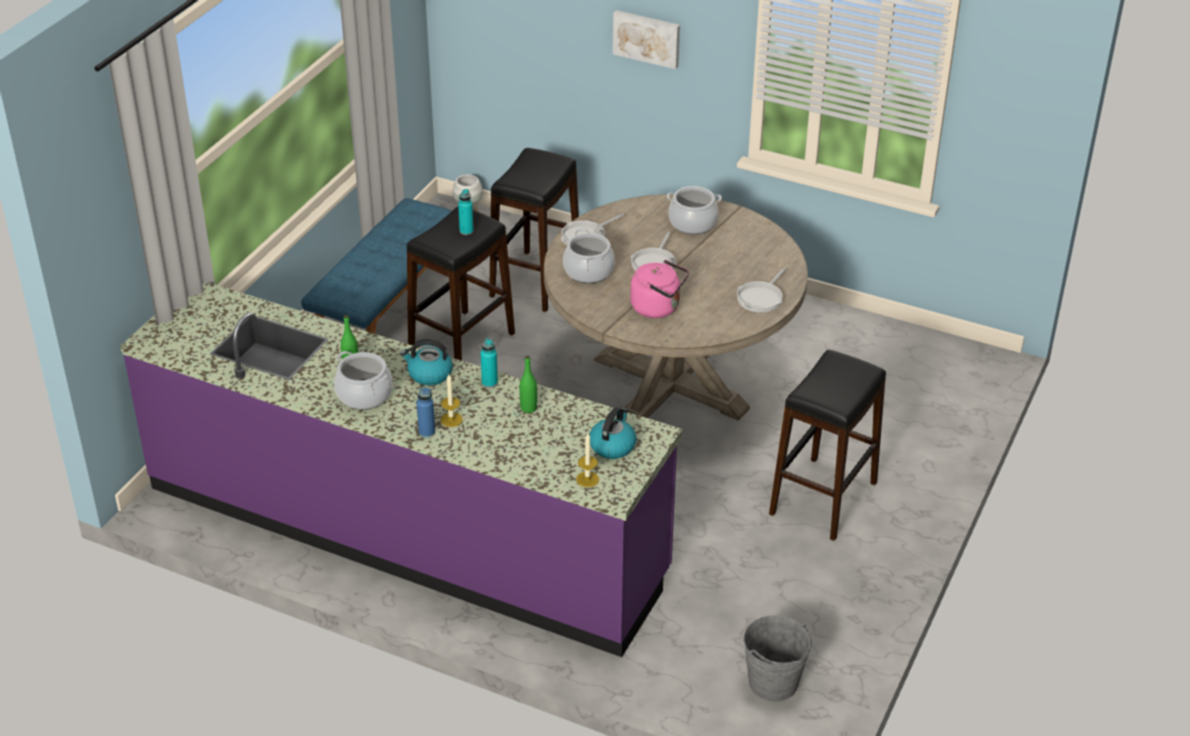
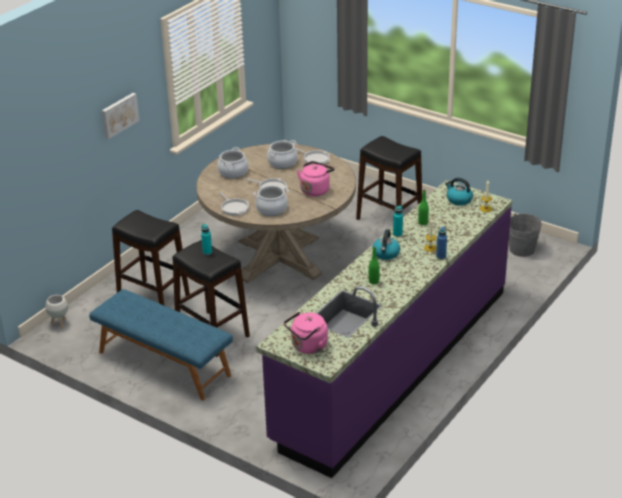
camera: 80 degrees left, 5 degrees down
cooking pot [334,351,393,410] -> cooking pot moved to [267,140,298,169]
none -> pink kettle [284,312,328,354]

